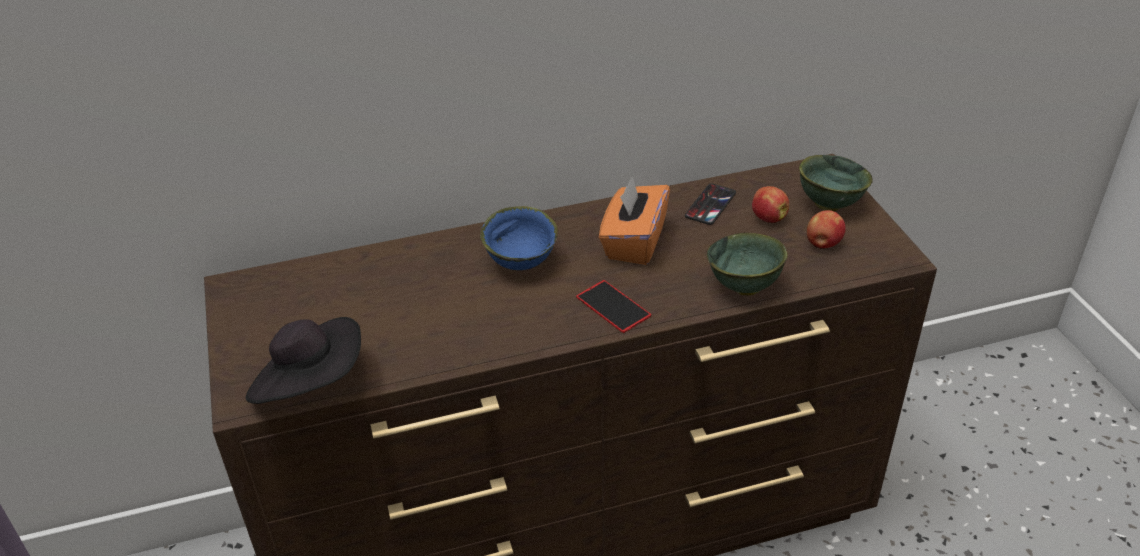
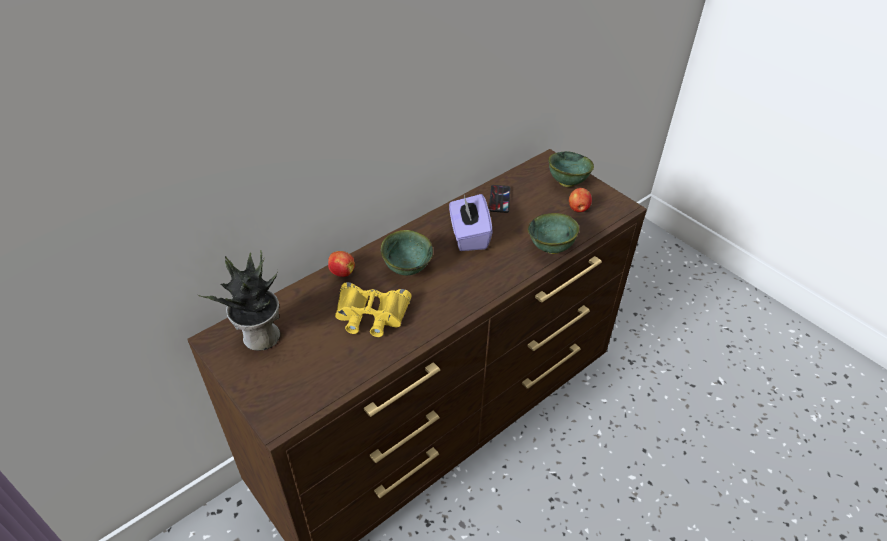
camera: 25 degrees left, 5 degrees up
black hat [246,317,361,404] -> none
blue bowl [480,206,558,270] -> green bowl [381,230,433,275]
phone [576,280,651,333] -> none
orange tissue box [599,176,670,265] -> purple tissue box [449,194,493,251]
apple [752,186,789,223] -> apple moved to [328,251,355,277]
none -> potted plant [198,250,280,351]
none -> yellow binoculars [335,282,411,337]

